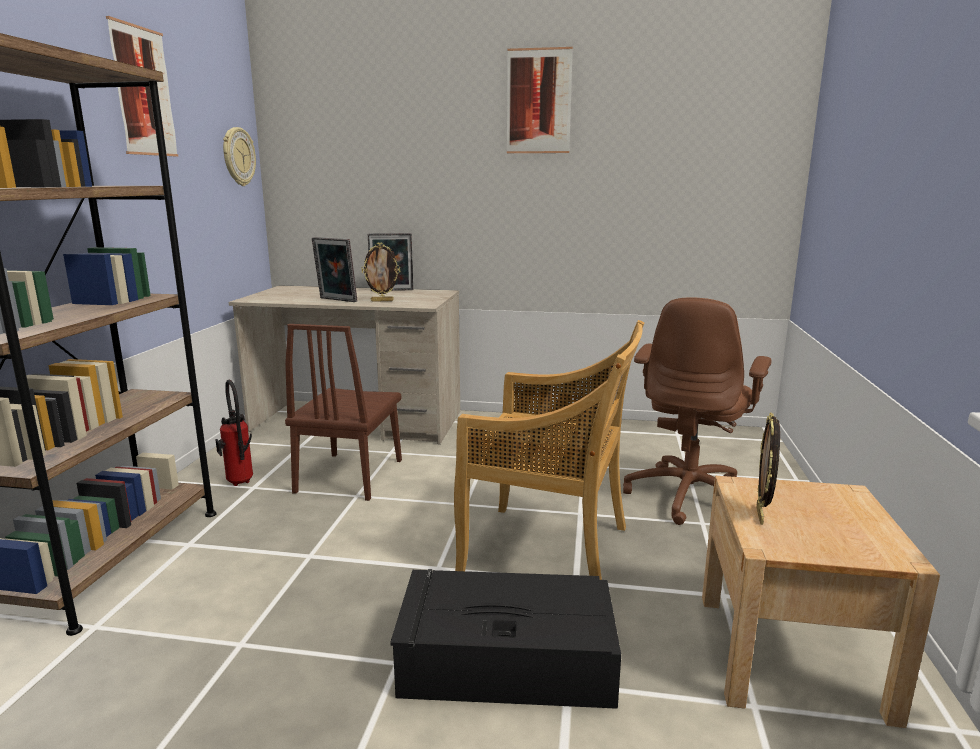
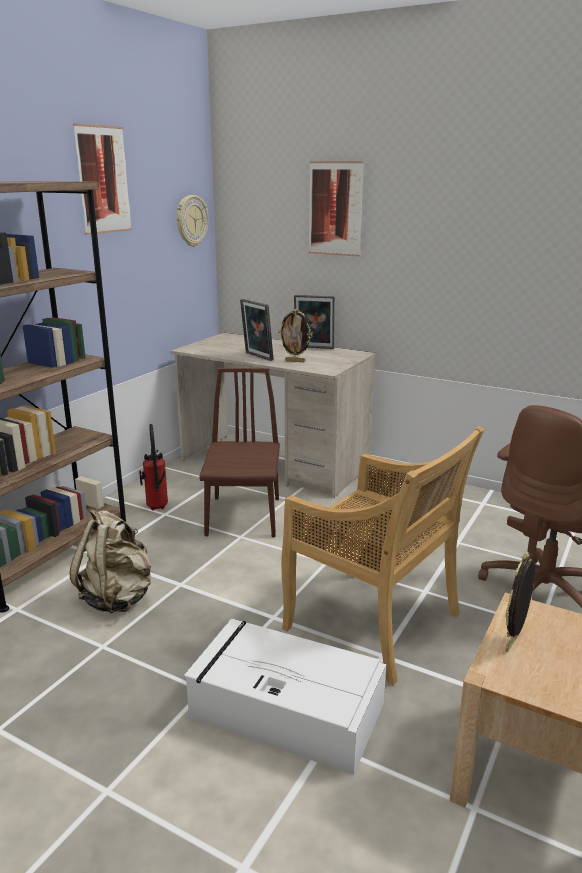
camera: 20 degrees right, 5 degrees up
brown chair [285,324,402,501] -> brown chair turned 150 degrees clockwise [199,368,280,537]
black storage box [391,569,621,709] -> white storage box [184,618,386,775]
picture [507,47,573,153] -> picture moved to [309,161,364,257]
none -> beige backpack [69,509,151,613]

